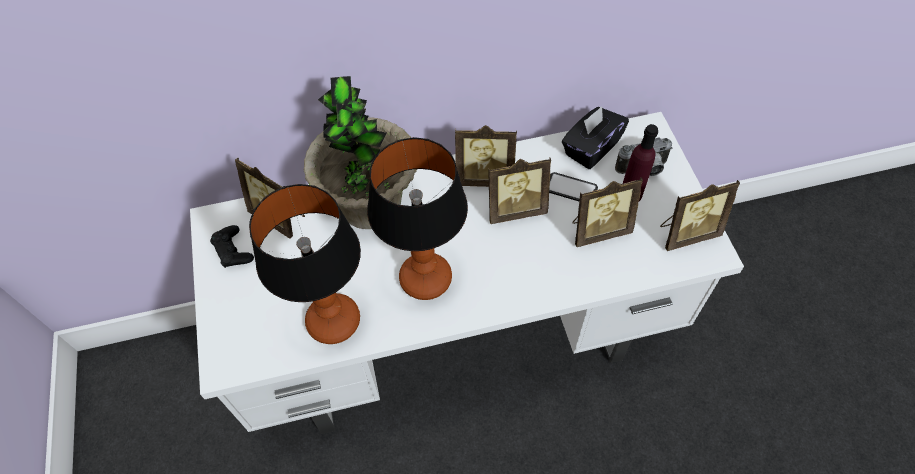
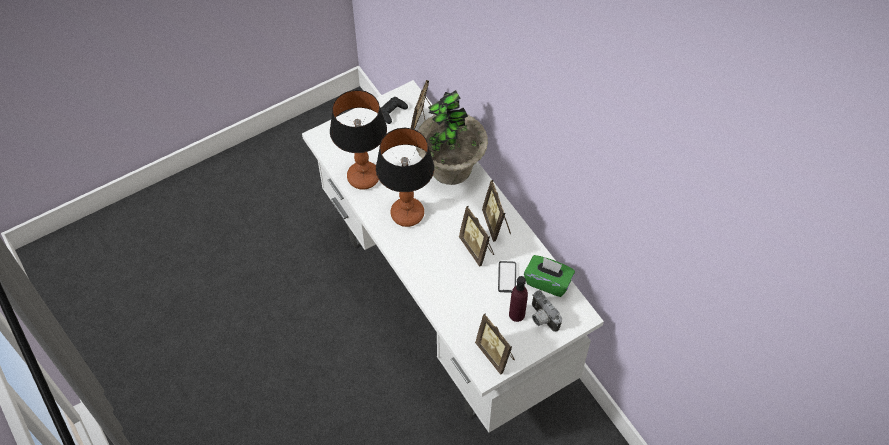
camera: 70 degrees right, 0 degrees up
black tissue box [562,106,629,169] -> green tissue box [524,255,575,297]
picture frame [572,177,643,247] -> none

